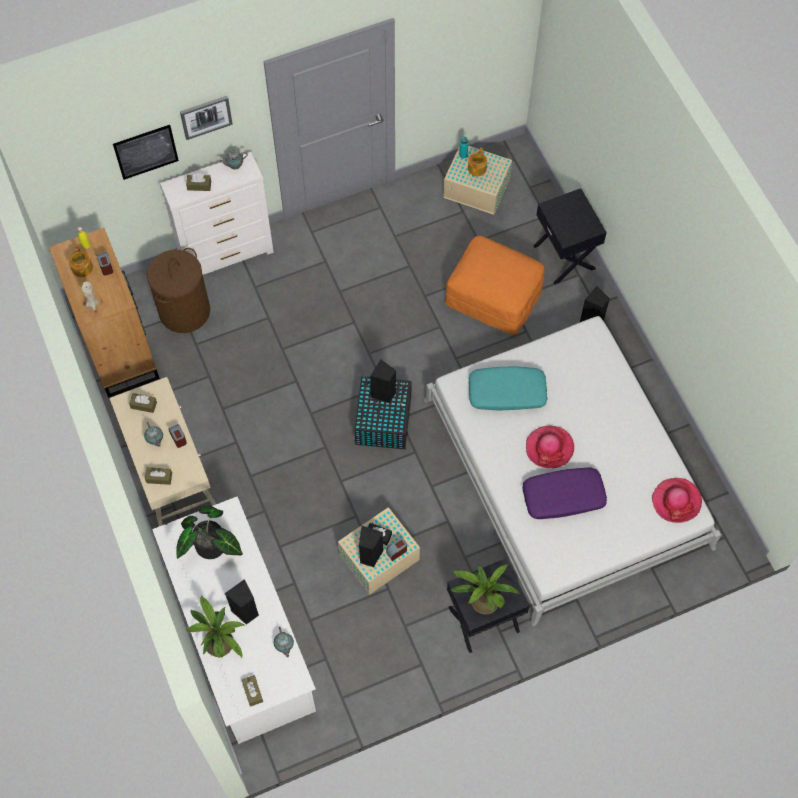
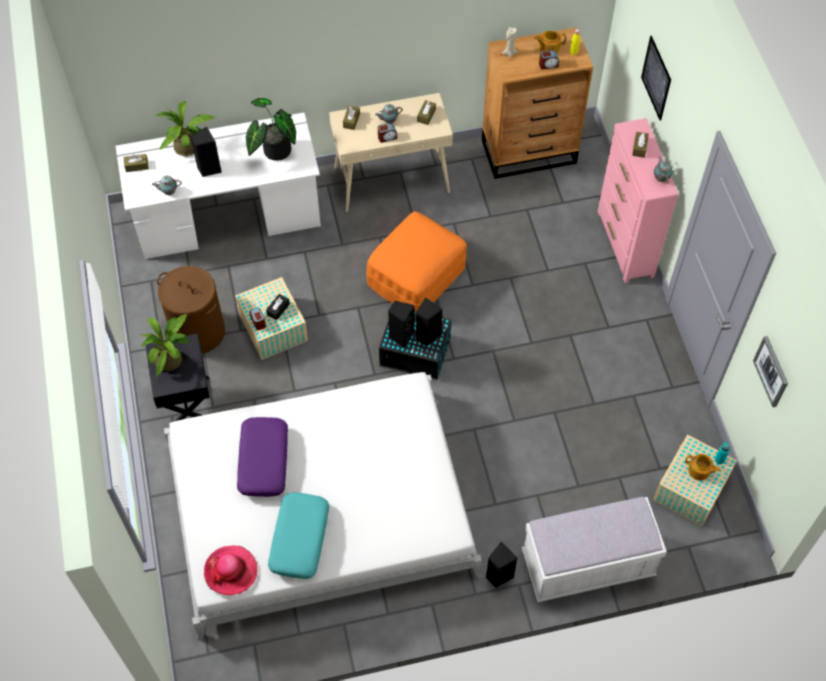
camera: 100 degrees right, 5 degrees down
brown laundry basket [147,248,210,333] -> brown laundry basket moved to [157,266,225,354]
white dresser [160,152,274,275] -> pink dresser [598,118,679,283]
picture [180,96,233,140] -> picture moved to [753,336,788,407]
black speaker [359,526,384,567] -> black speaker moved to [388,301,415,348]
orange ottoman [445,236,545,335] -> orange ottoman moved to [366,211,467,311]
turquoise pillow [468,366,548,411] -> turquoise pillow moved to [268,492,329,579]
hat [526,426,574,468] -> none
black nightstand [534,188,607,285] -> white bench [522,497,667,602]

